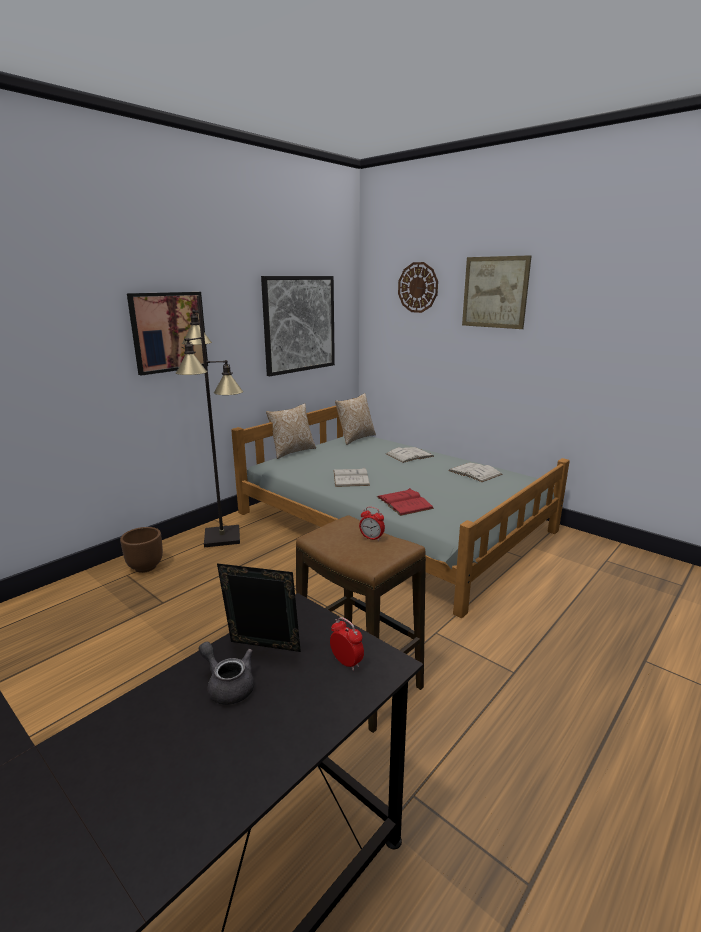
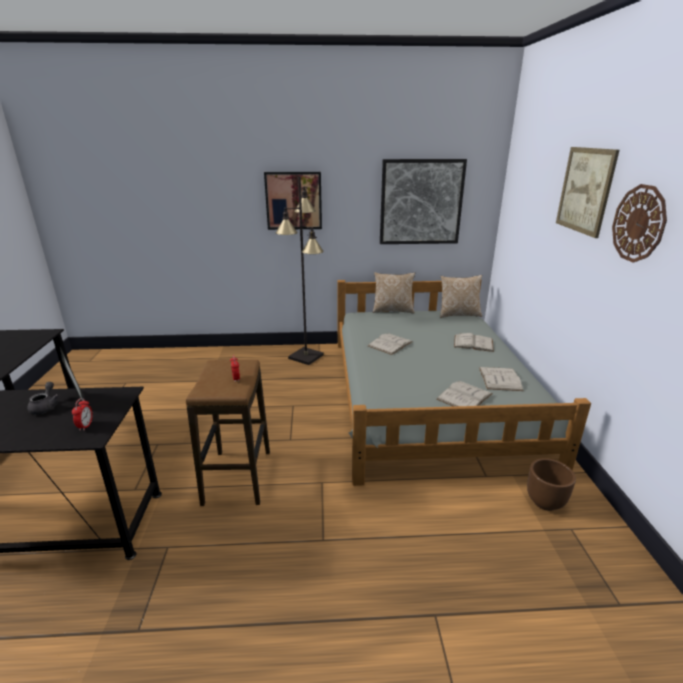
camera: 45 degrees right, 5 degrees up
brown planter [120,527,163,573] -> brown planter moved to [527,458,576,511]
red book [377,488,434,516] -> none
wall clock [398,262,438,313] -> wall clock moved to [612,184,667,262]
none -> white book [436,381,492,407]

